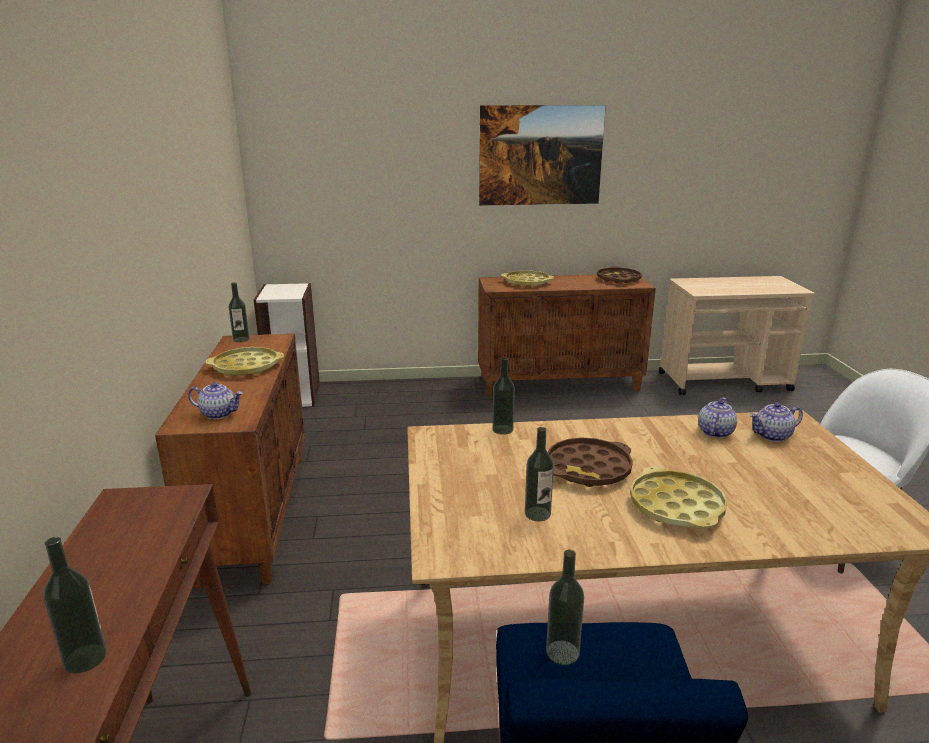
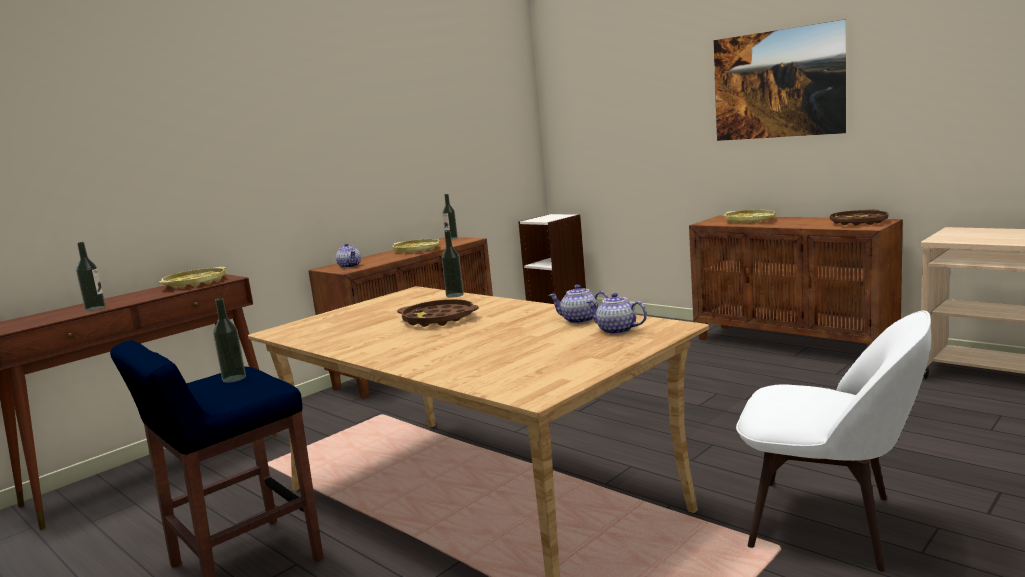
camera: 50 degrees right, 10 degrees down
bottle [525,427,554,521] -> none
yellow tray [630,466,727,528] -> yellow tray moved to [159,267,226,288]
teapot [698,398,737,438] -> teapot turned 150 degrees counterclockwise [548,285,609,324]

